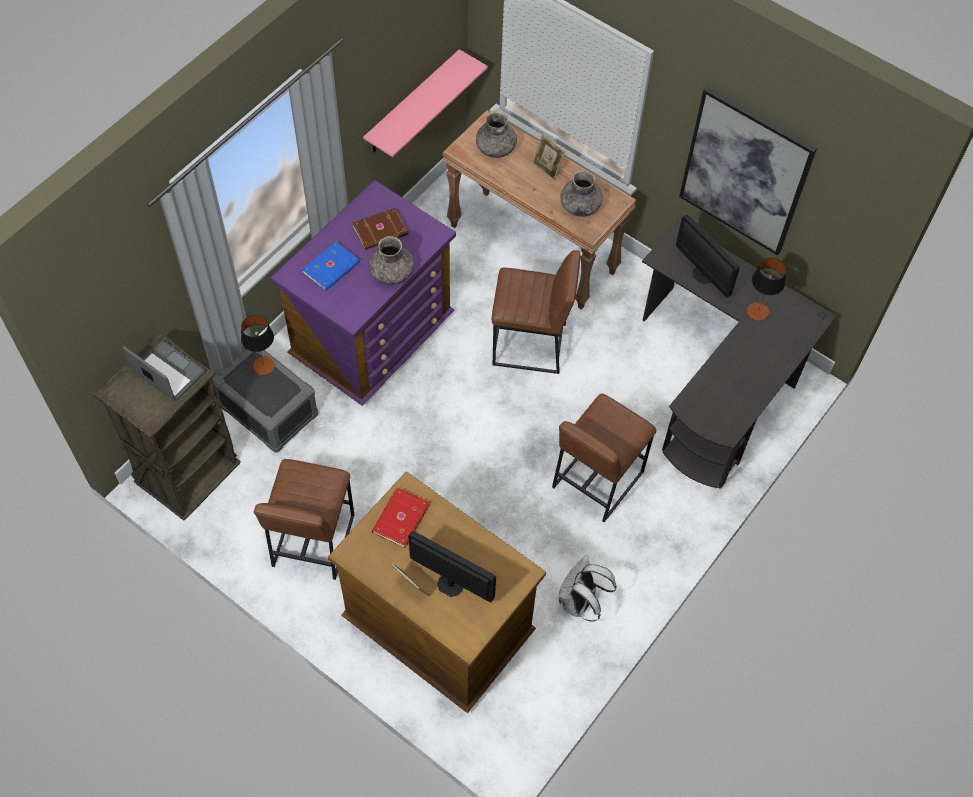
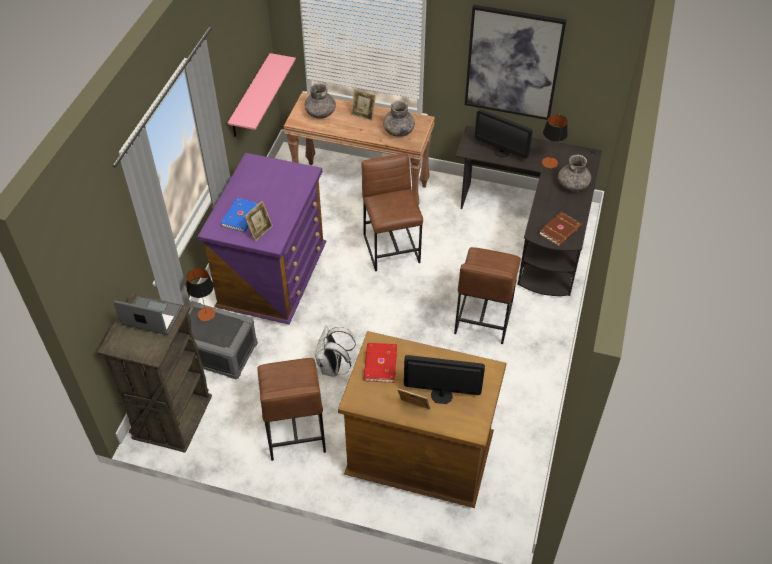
camera: 20 degrees left, 10 degrees down
brown book [352,208,408,250] -> brown book moved to [539,212,582,246]
grey vase [368,236,414,285] -> grey vase moved to [558,155,591,191]
brown chair [492,250,581,374] -> brown chair turned 90 degrees counterclockwise [361,153,423,271]
white backpack [559,555,617,622] -> white backpack moved to [315,326,356,376]
none -> picture frame [244,201,273,242]

